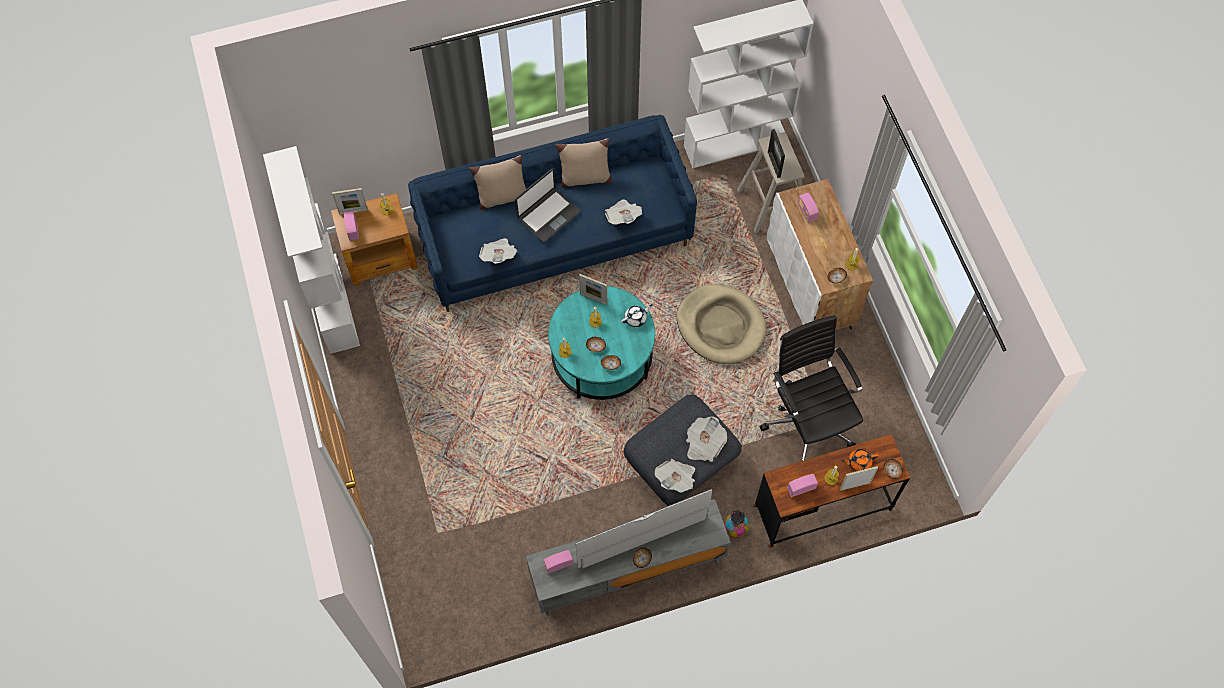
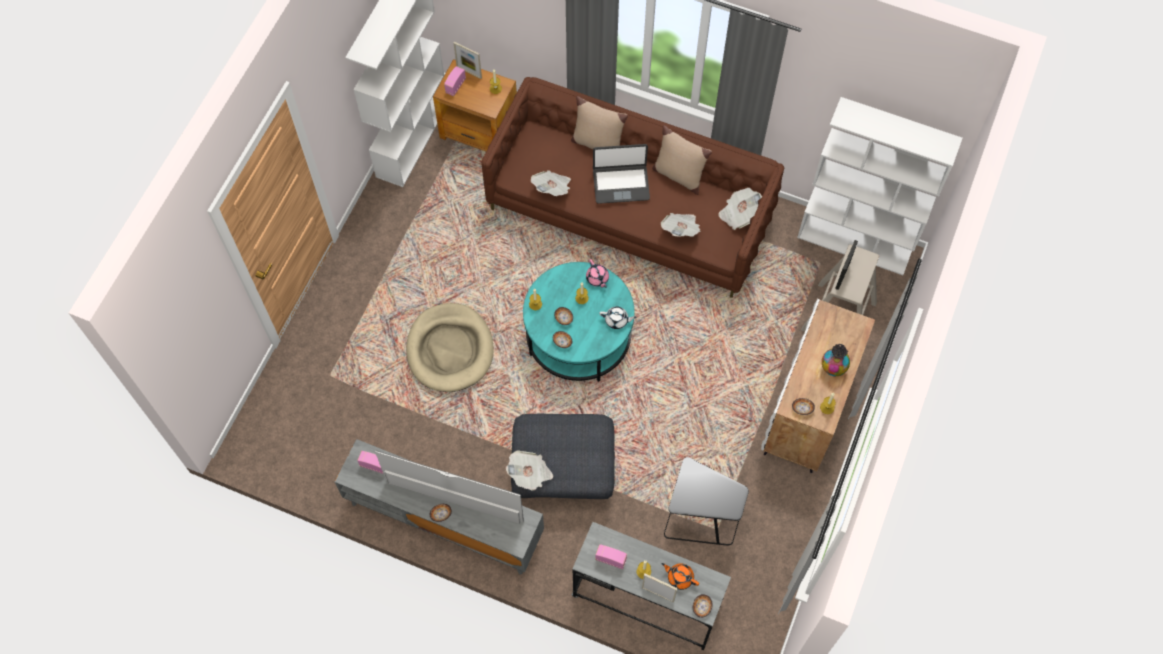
camera: 40 degrees right, 0 degrees up
blue sofa [408,115,697,312] -> brown sofa [481,77,784,298]
picture frame [579,274,607,305] -> pink teapot [586,259,609,288]
beige dog bed [677,284,767,364] -> beige dog bed moved to [406,303,494,392]
newspaper [686,416,727,462] -> newspaper moved to [718,188,762,230]
vase [724,510,750,538] -> vase moved to [822,344,850,376]
brown desk [753,434,910,548] -> grey desk [572,522,731,650]
black office chair [760,315,863,461] -> black side table [664,457,749,545]
radio [797,193,819,223] -> none

